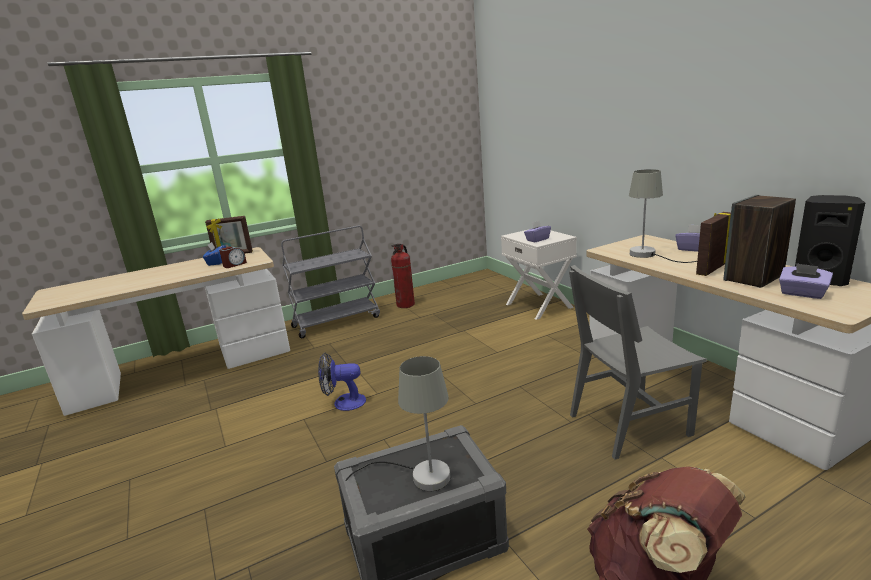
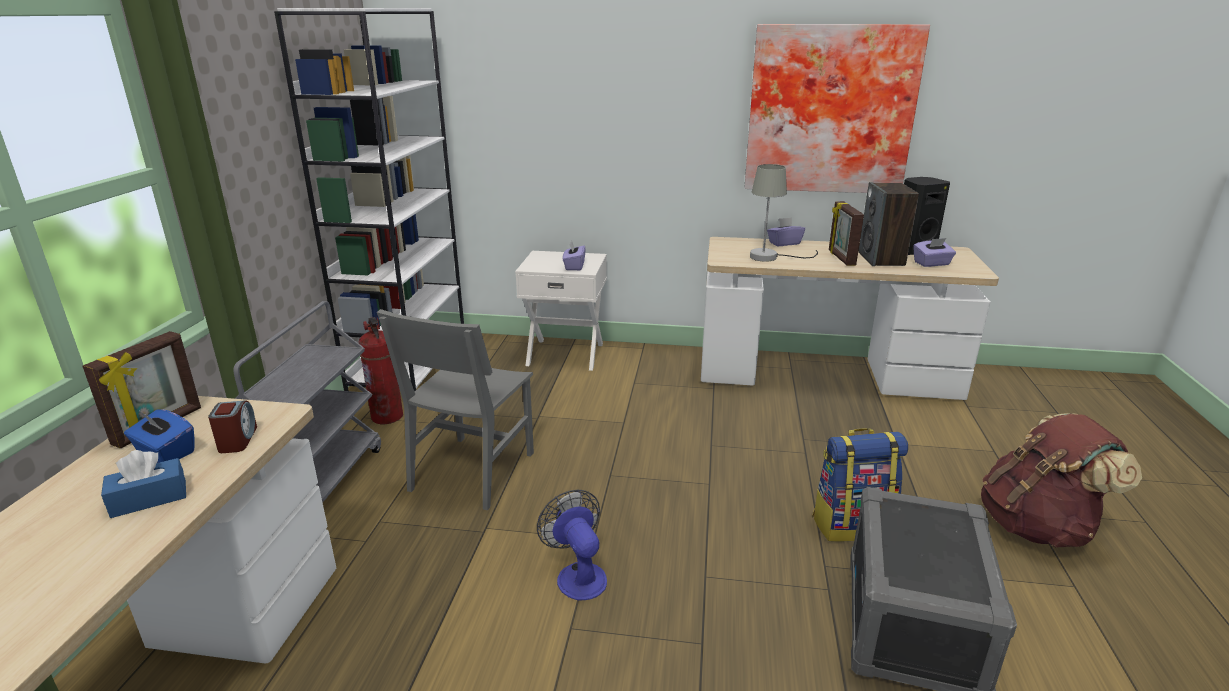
camera: 55 degrees left, 5 degrees up
fan [318,353,366,411] -> fan turned 120 degrees clockwise [537,490,607,600]
grey table lamp [345,356,450,492] -> none
grey chair [569,265,707,460] -> grey chair moved to [377,309,534,510]
none -> blue tissue box [101,450,186,518]
none -> white bookcase [274,8,464,392]
none -> picture [744,24,930,193]
none -> backpack [812,428,908,542]

